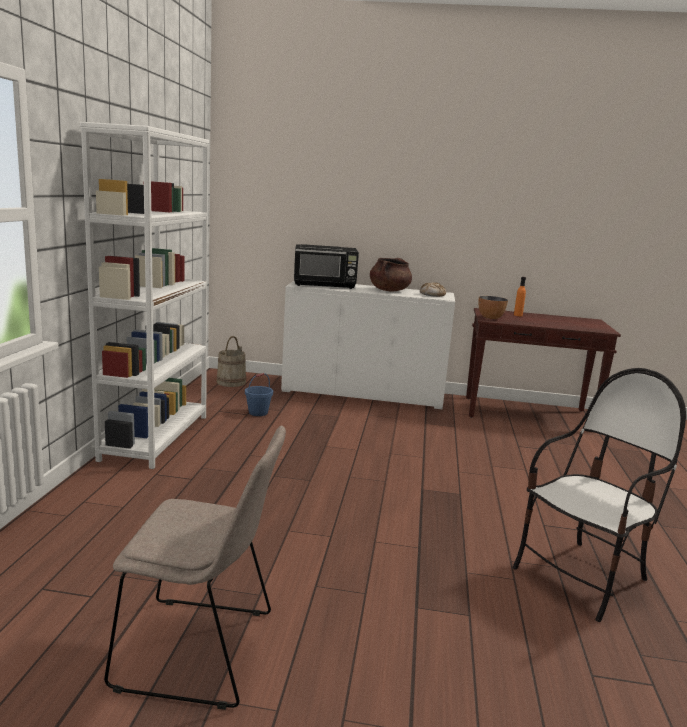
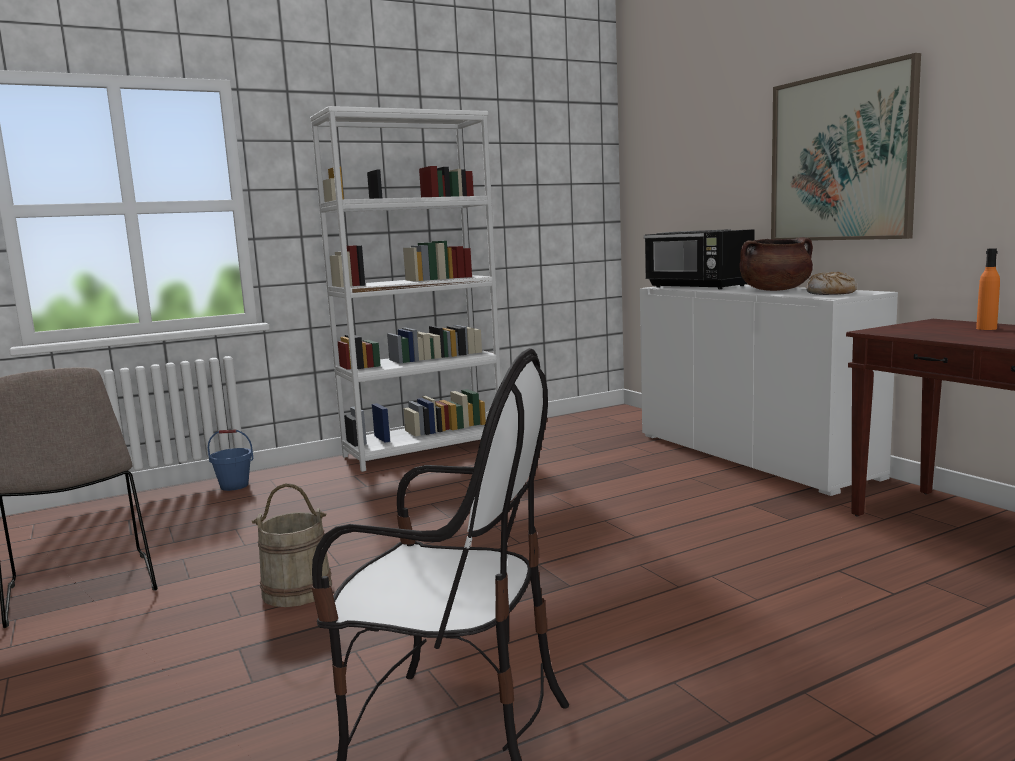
camera: 55 degrees right, 5 degrees down
beige bucket [217,336,246,387] -> beige bucket moved to [252,483,332,607]
blue bucket [245,373,273,416] -> blue bucket moved to [208,429,253,491]
bowl [478,296,508,319] -> none
none -> picture [771,53,921,241]

